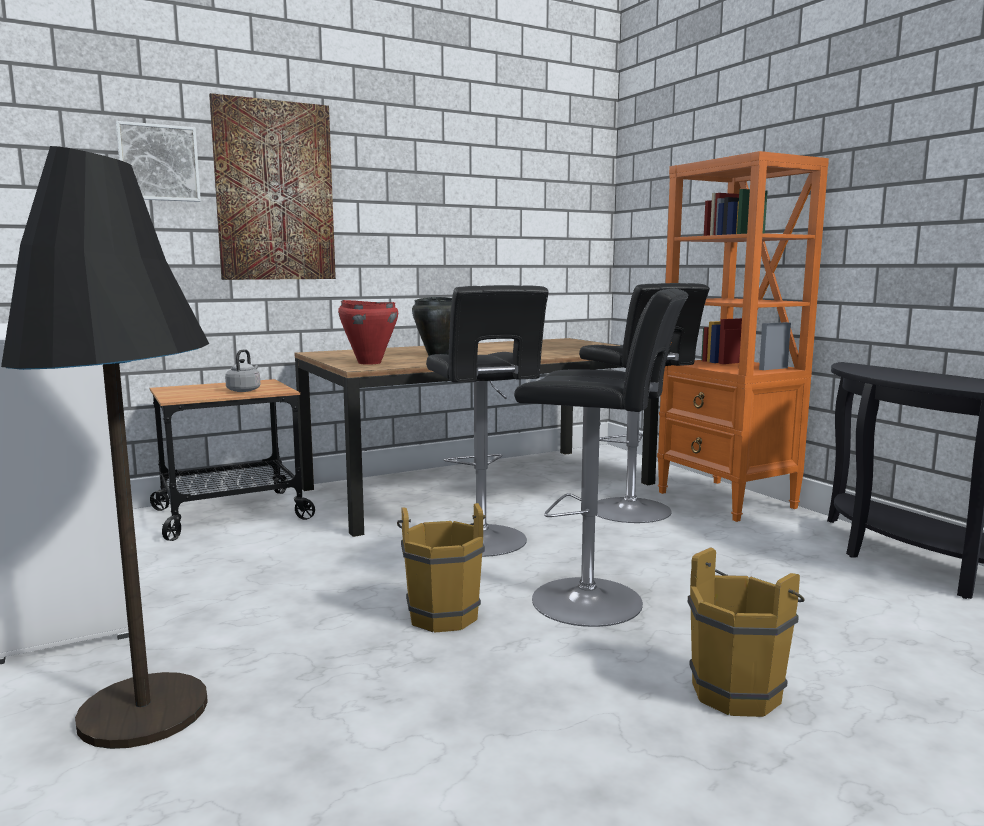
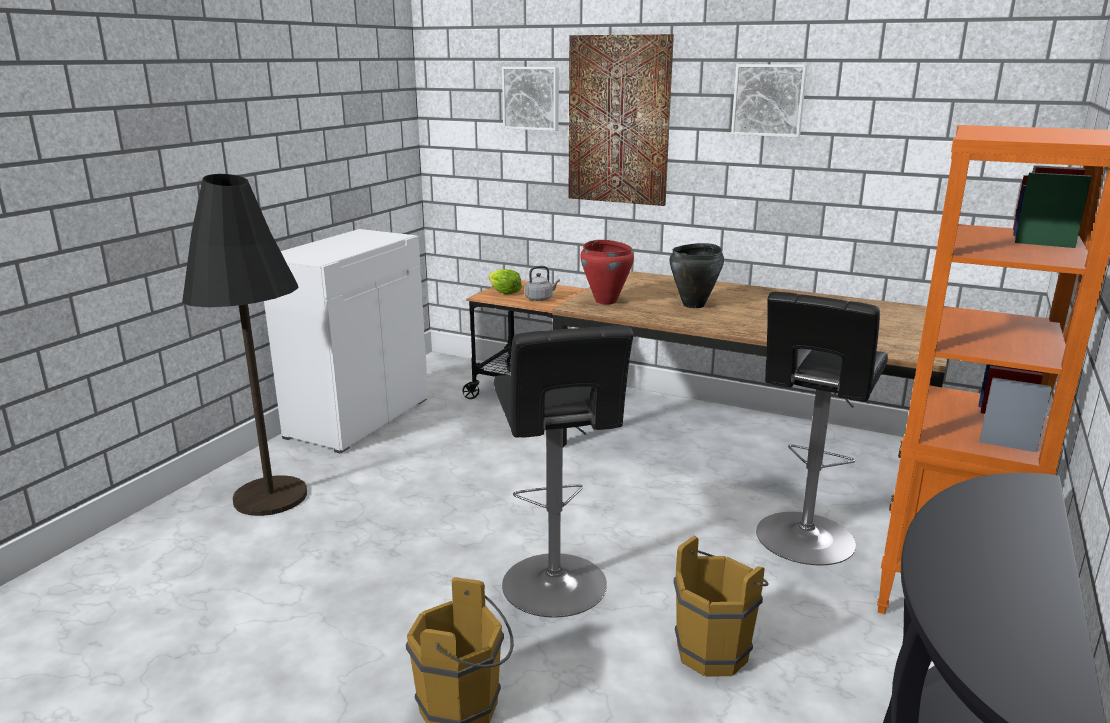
camera: 55 degrees right, 10 degrees up
brown bucket [397,503,486,632] -> brown bucket moved to [674,535,768,676]
black stool [426,285,549,557] -> none
none -> lettuce [488,269,522,295]
none -> picture [731,64,807,137]

